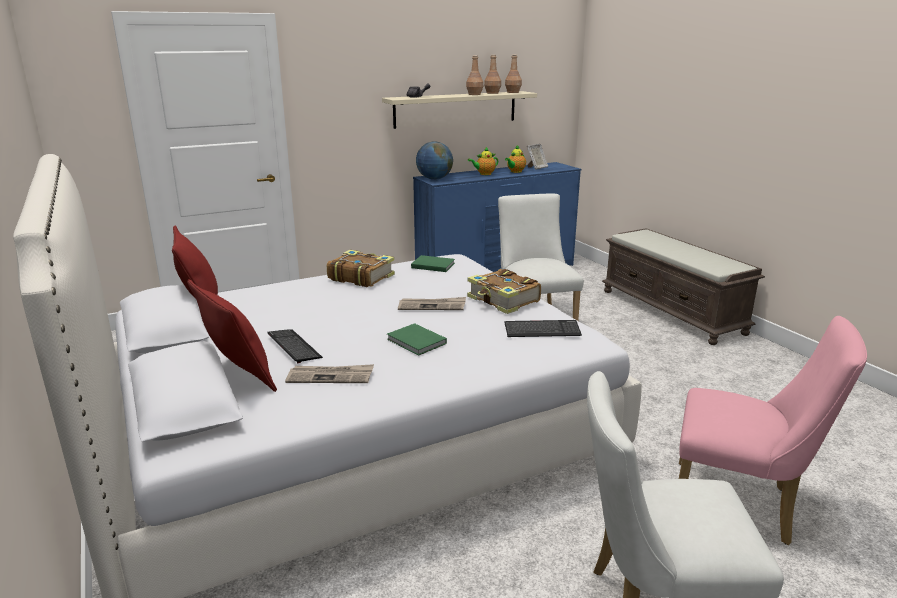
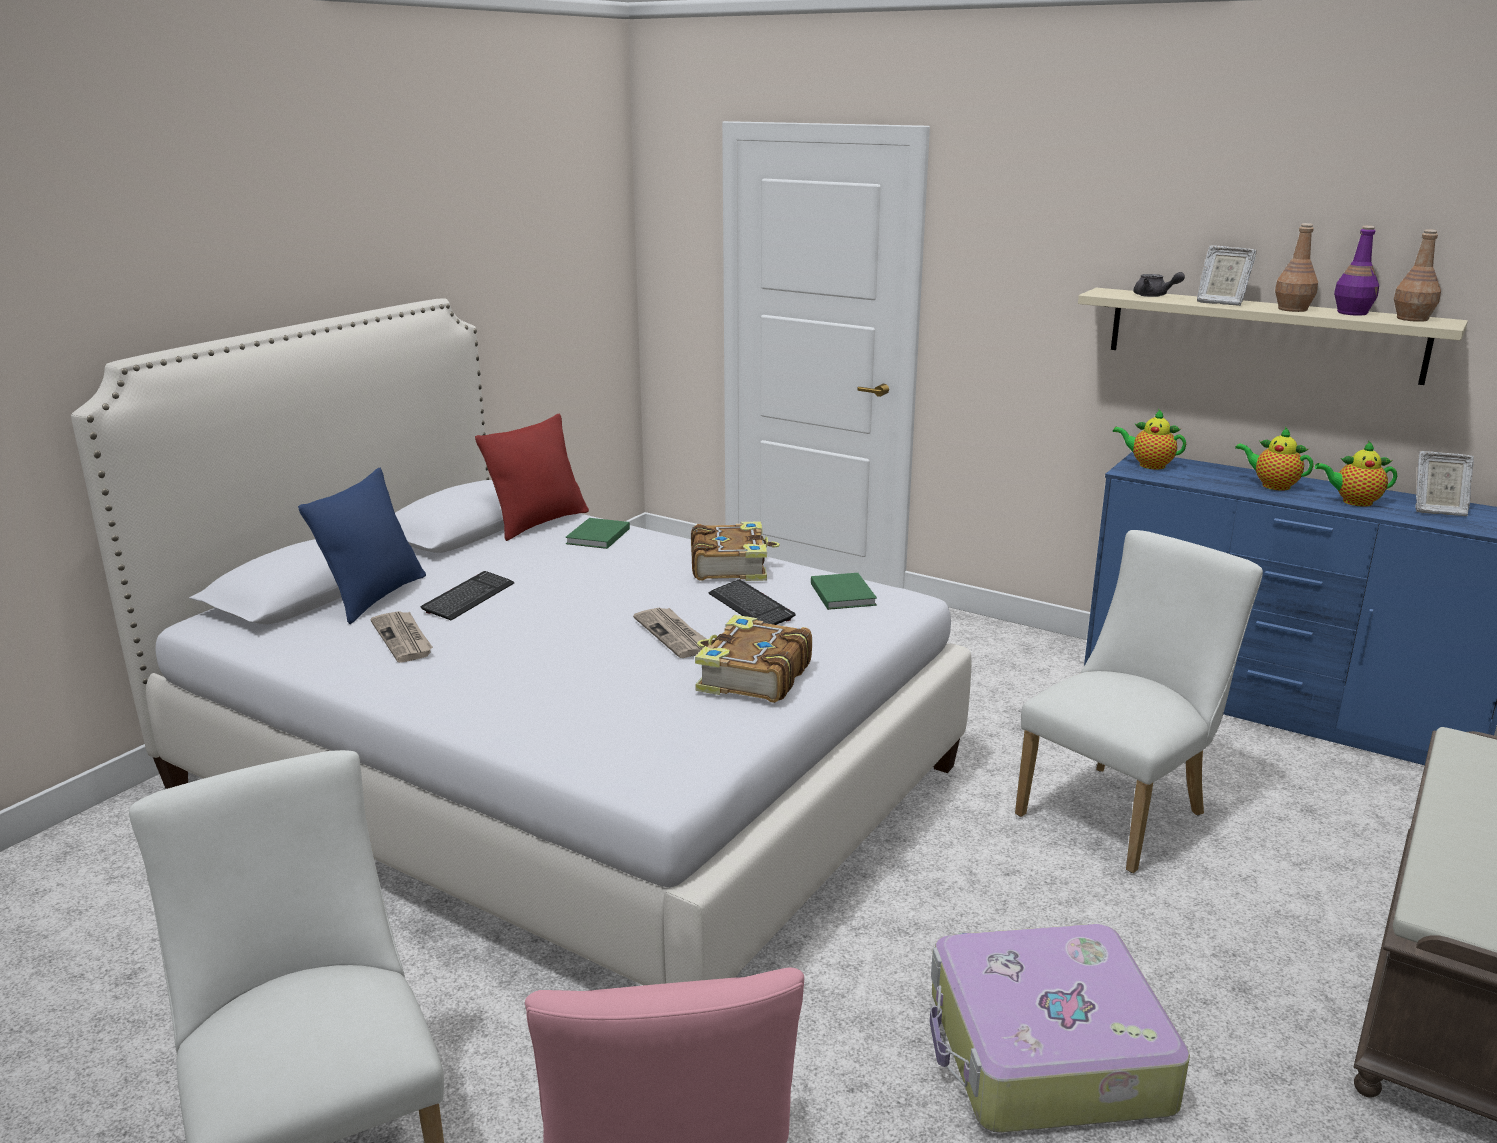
camera: 60 degrees right, 0 degrees up
red pillow [187,279,277,392] -> blue pillow [298,468,426,624]
green book [387,323,447,355] -> green book moved to [565,518,630,549]
globe [416,141,453,180] -> teapot [1113,409,1186,469]
brown bottle [484,55,501,94] -> purple bottle [1334,226,1379,316]
keyboard [505,320,582,337] -> keyboard moved to [708,579,795,625]
none -> suitcase [930,924,1190,1133]
none -> picture frame [1197,245,1257,306]

